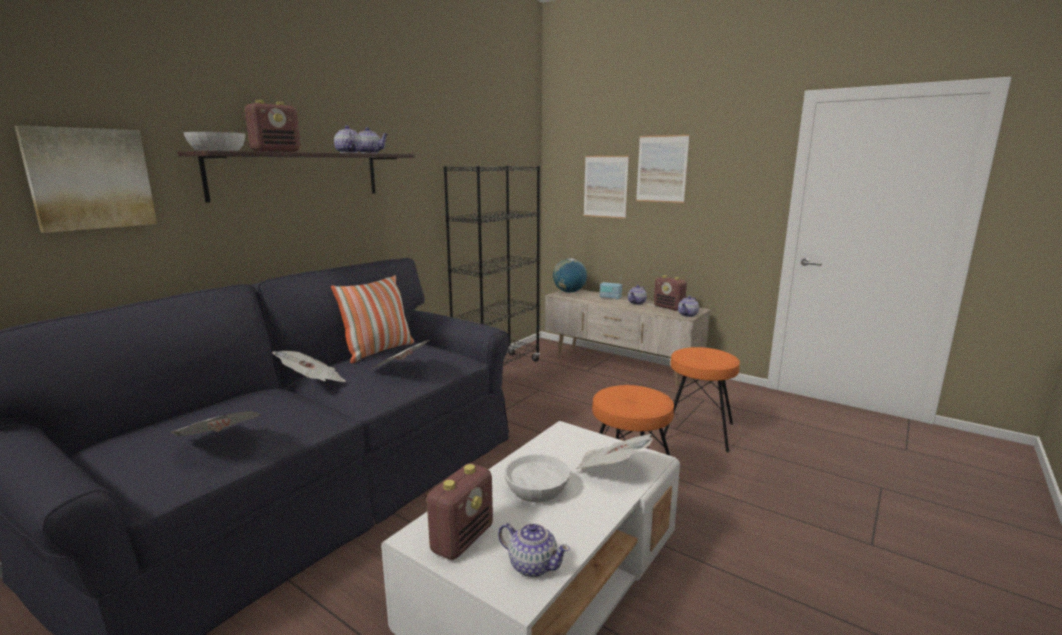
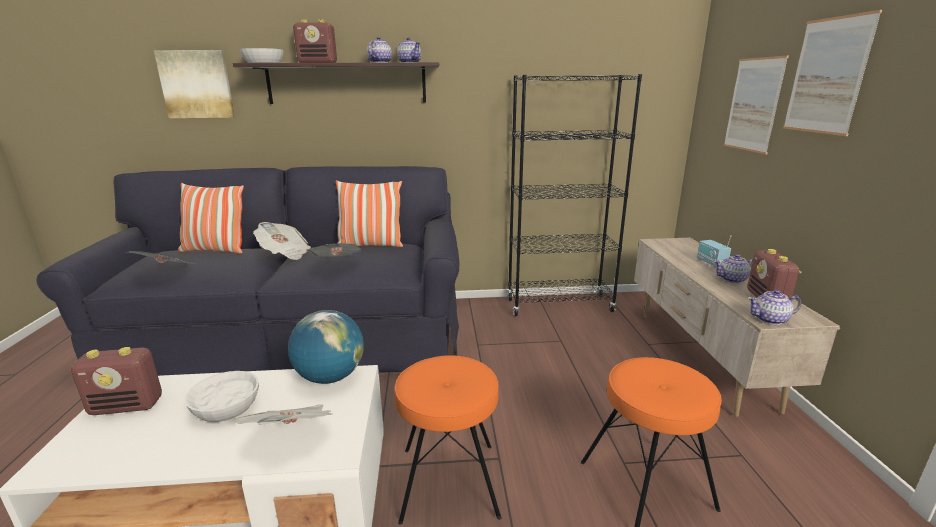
camera: 50 degrees right, 5 degrees up
teapot [498,523,570,577] -> none
globe [553,258,587,293] -> globe moved to [288,310,364,384]
none -> pillow [178,183,244,254]

